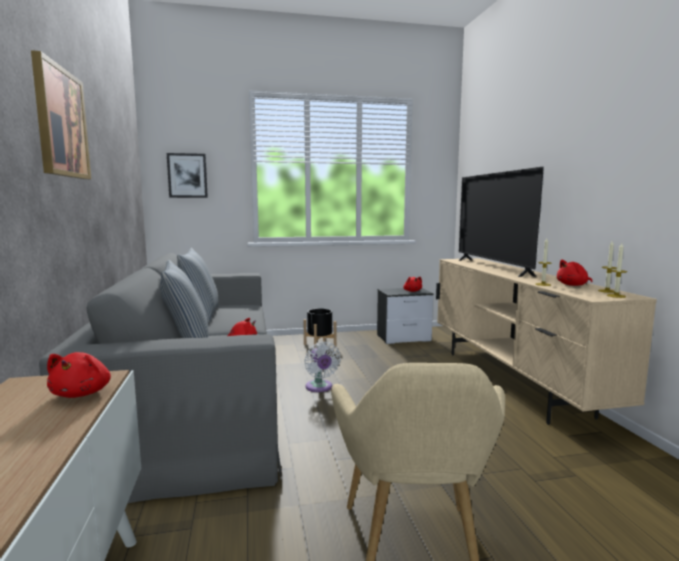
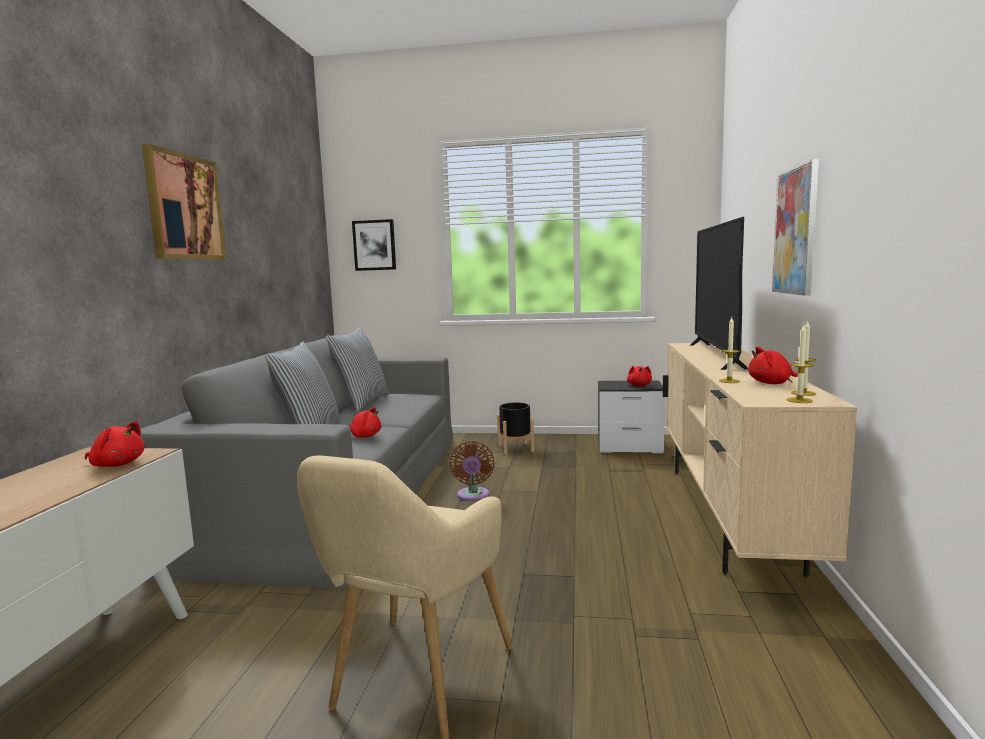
camera: 20 degrees right, 0 degrees up
red plush toy [47,352,111,398] -> red plush toy turned 90 degrees counterclockwise [85,421,145,467]
white fan [304,342,341,392] -> brown fan [449,441,495,501]
none -> picture [772,159,819,296]

